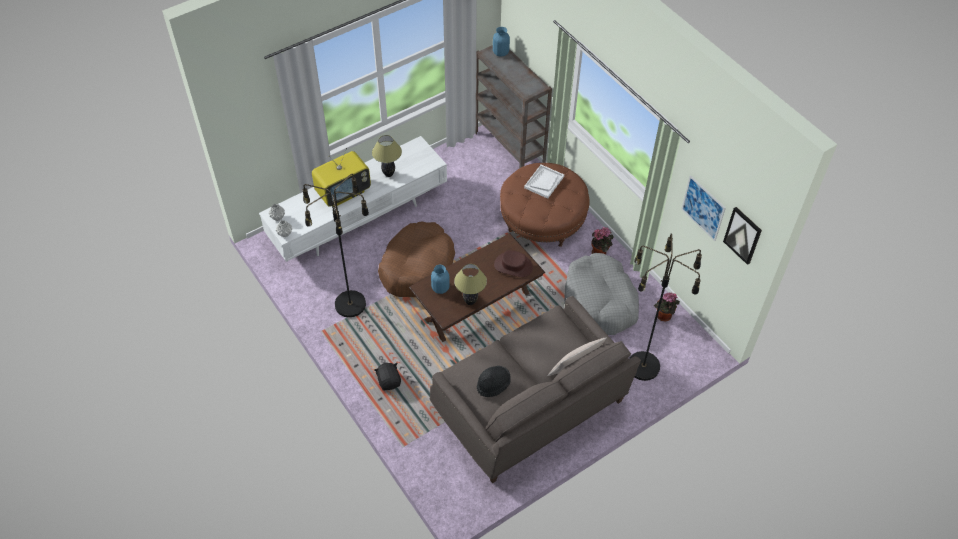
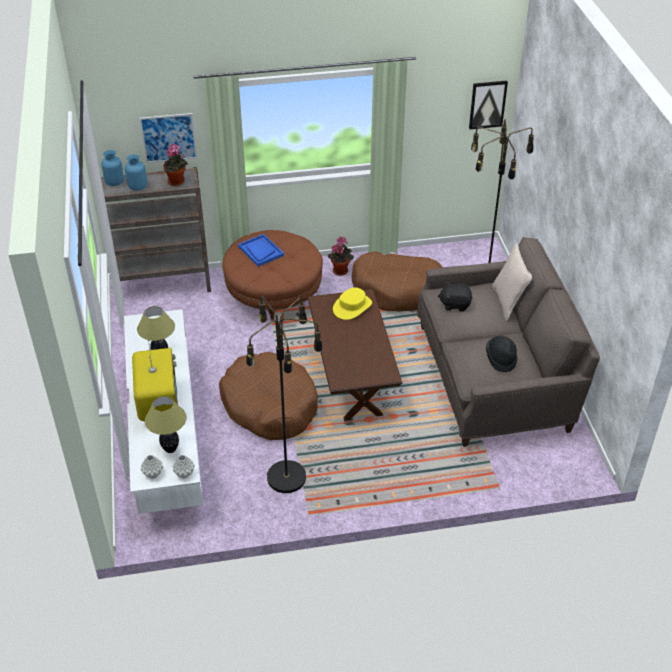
camera: 65 degrees left, 10 degrees down
black plush toy [374,363,401,391] -> black plush toy moved to [438,282,473,312]
blue vase [431,265,450,294] -> blue vase moved to [125,154,147,191]
table lamp [454,264,487,305] -> table lamp moved to [145,396,187,453]
brown hat [494,250,533,277] -> yellow hat [333,288,372,320]
white tray [524,165,564,199] -> blue tray [238,234,284,267]
grey dog bed [564,253,639,335] -> brown dog bed [351,251,443,312]
potted plant [654,293,680,321] -> potted plant moved to [163,143,188,186]
picture [681,175,726,241] -> picture moved to [139,113,197,163]

